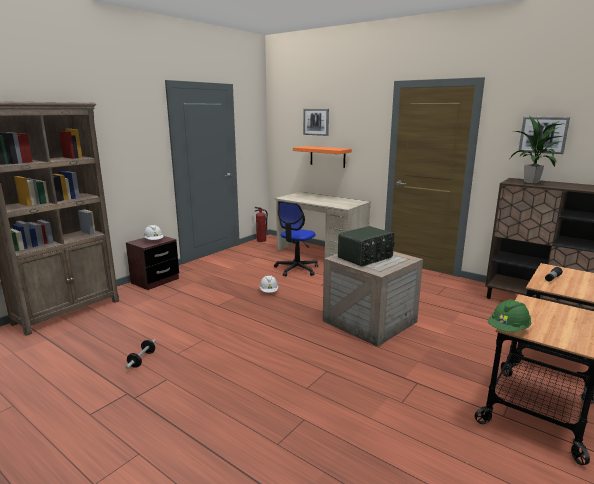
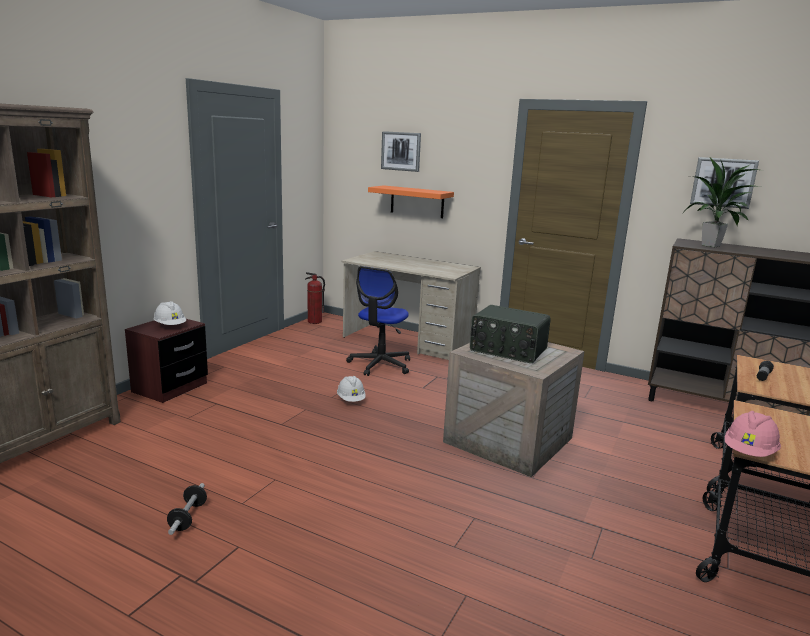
camera: 10 degrees left, 0 degrees up
radio [338,226,394,267] -> radio turned 75 degrees clockwise [470,305,551,363]
green hard hat [488,299,531,332] -> pink hard hat [725,411,781,457]

